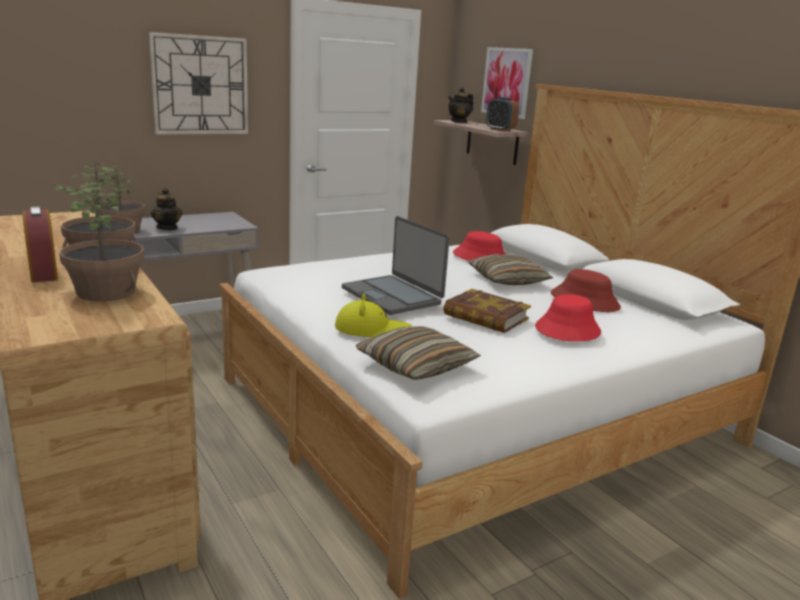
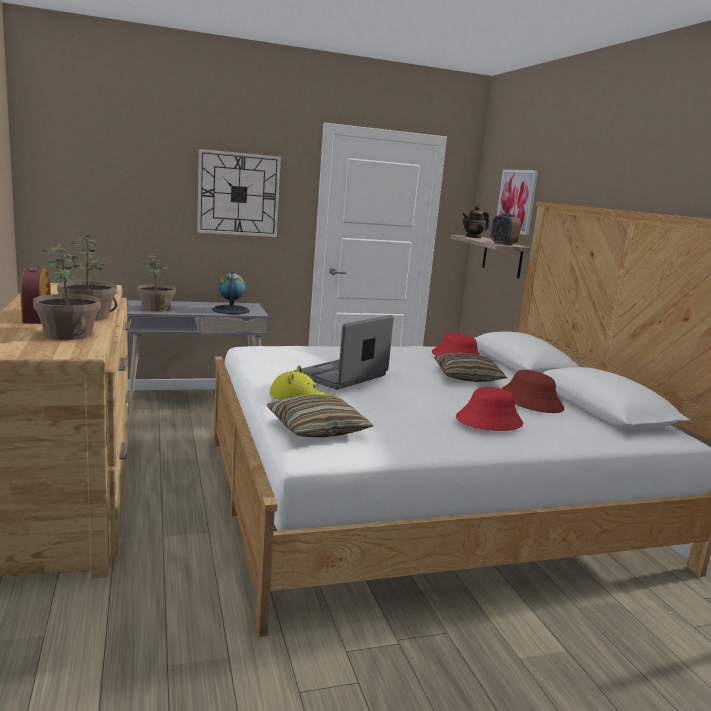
camera: 15 degrees right, 5 degrees down
teapot [151,188,182,230] -> none
laptop [342,216,450,315] -> laptop turned 60 degrees clockwise [294,315,394,390]
book [443,289,531,333] -> none
none -> globe [212,271,250,315]

